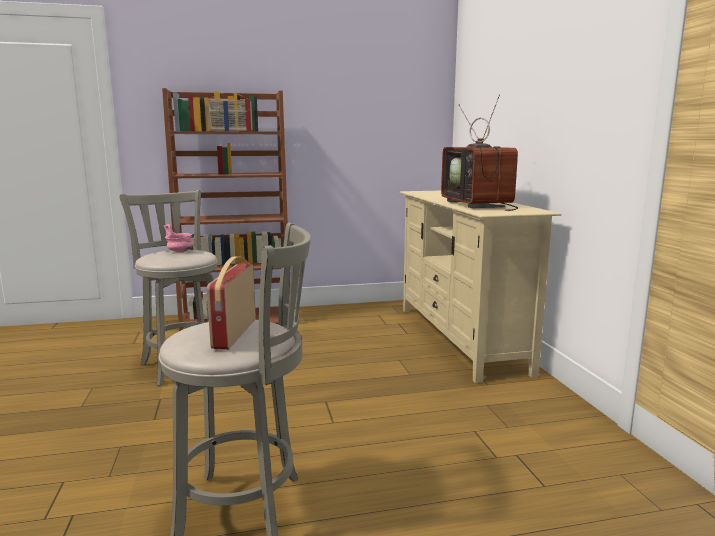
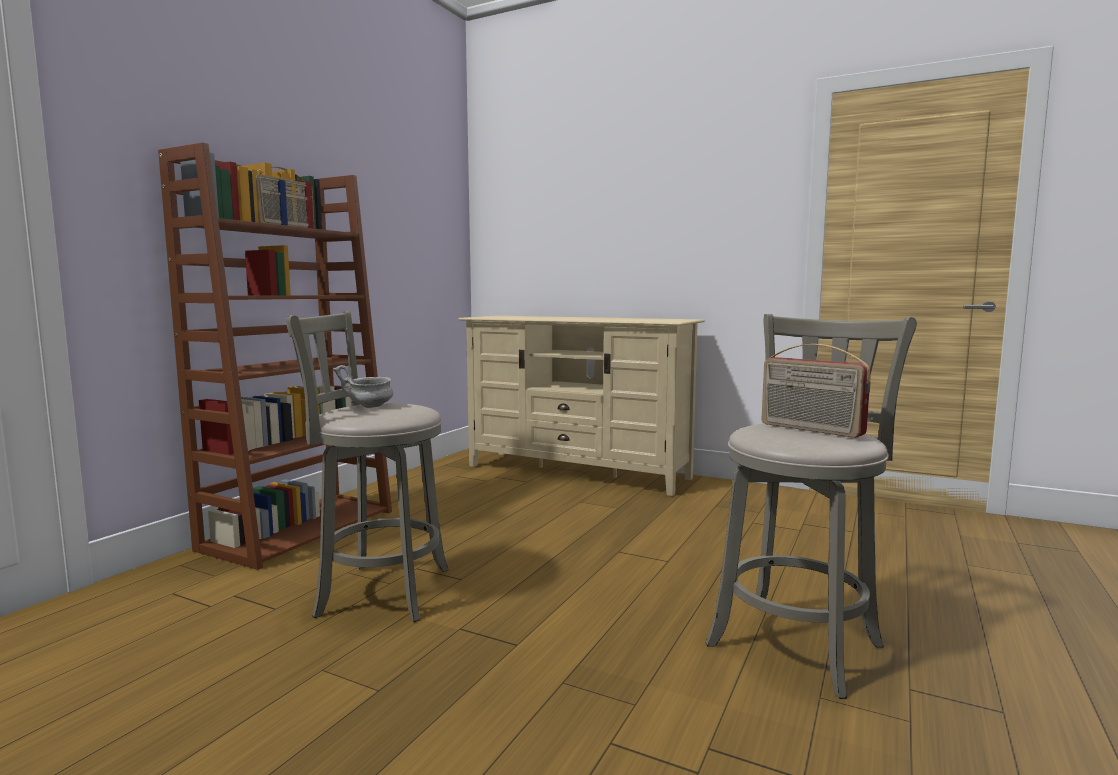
camera: 50 degrees left, 5 degrees down
pink bowl [163,224,194,253] -> grey bowl [333,365,393,408]
television [441,94,518,211] -> none

